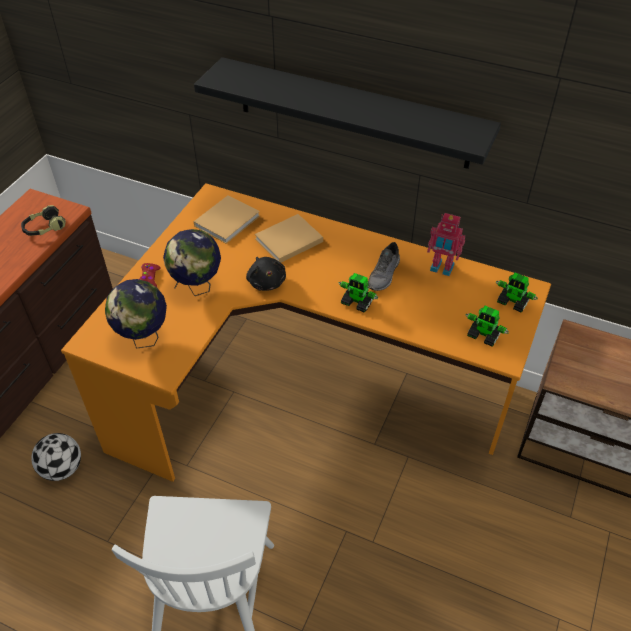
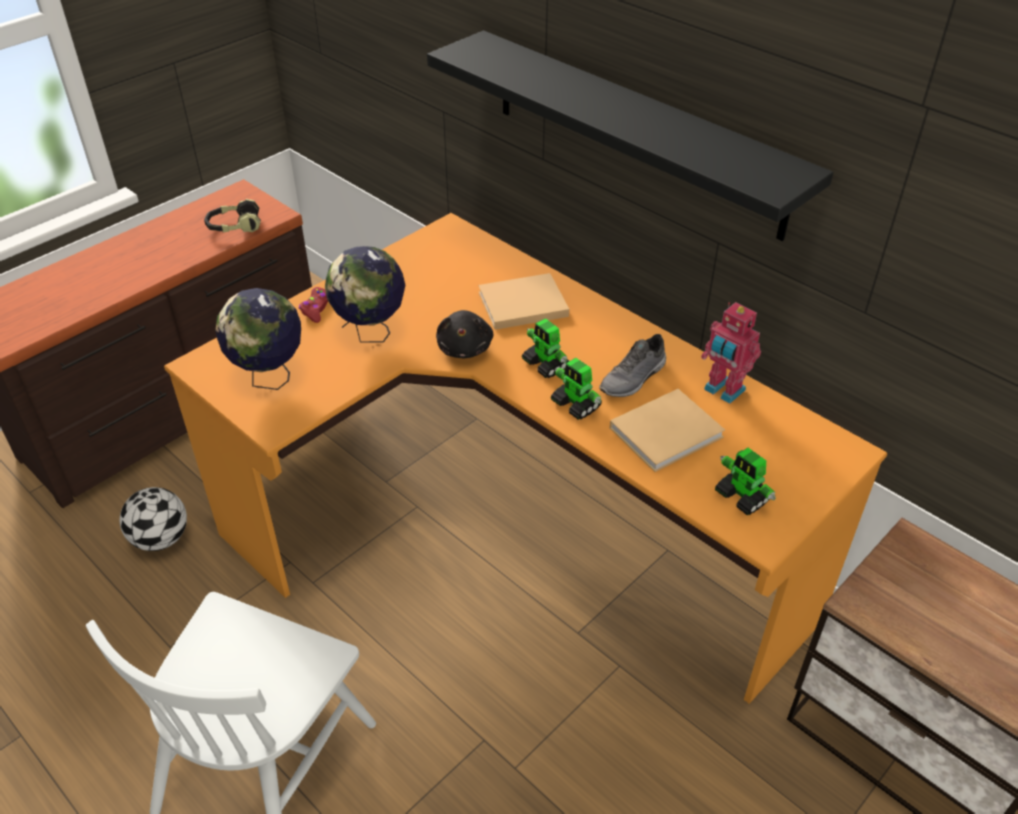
camera: 20 degrees right, 5 degrees down
beige book [194,195,260,244] -> beige book moved to [610,389,725,472]
toy robot [496,273,538,312] -> toy robot moved to [522,318,569,378]

